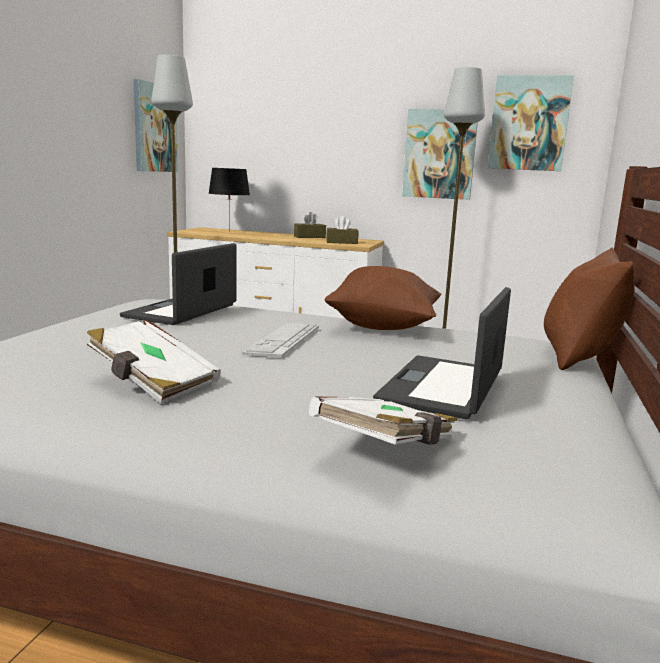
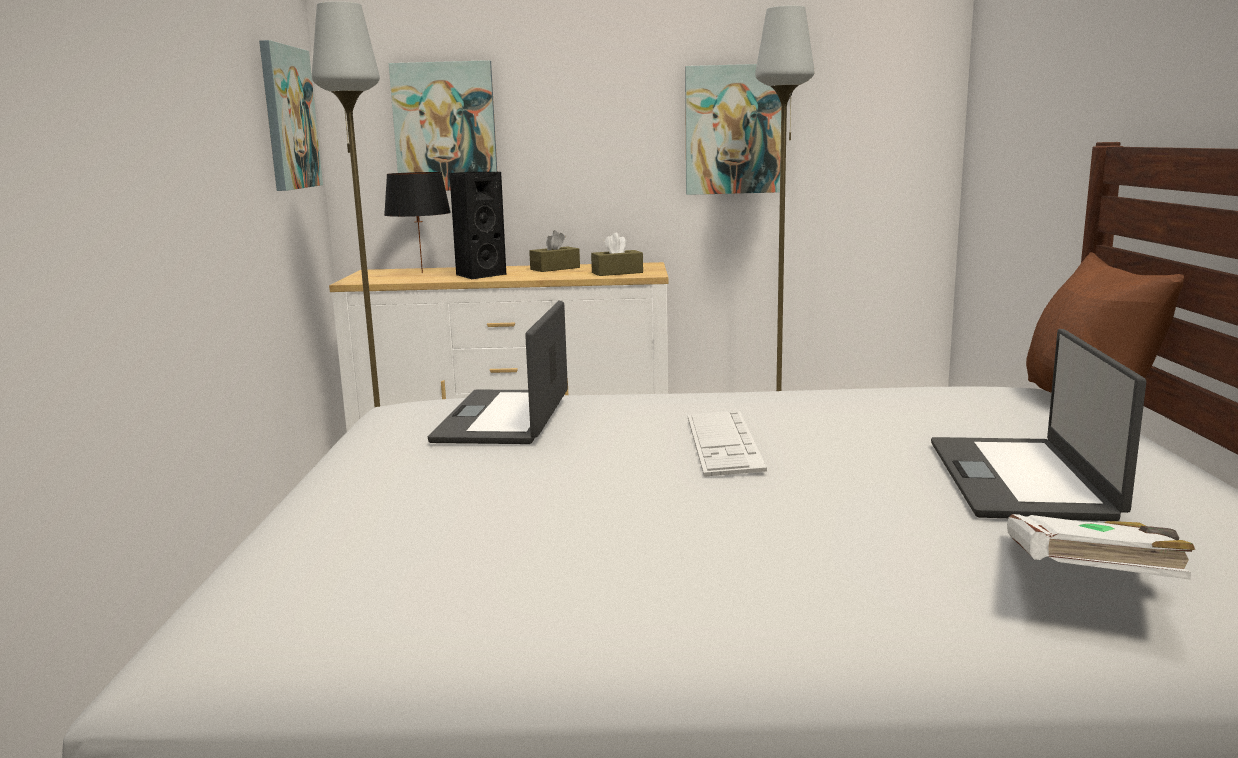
camera: 15 degrees left, 0 degrees up
white book [87,320,221,404] -> none
brown pillow [324,266,442,330] -> none
picture [488,75,574,171] -> picture moved to [389,60,497,191]
none -> black speaker [449,172,506,280]

